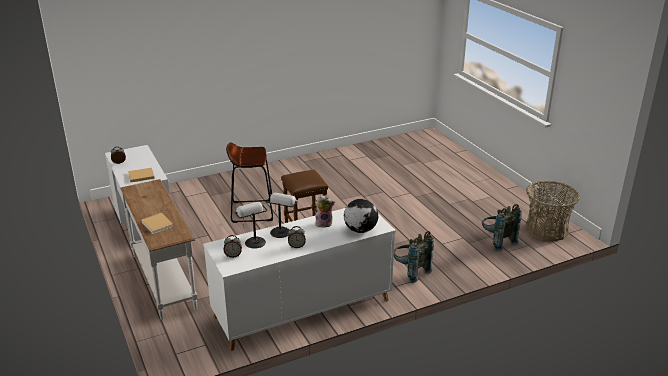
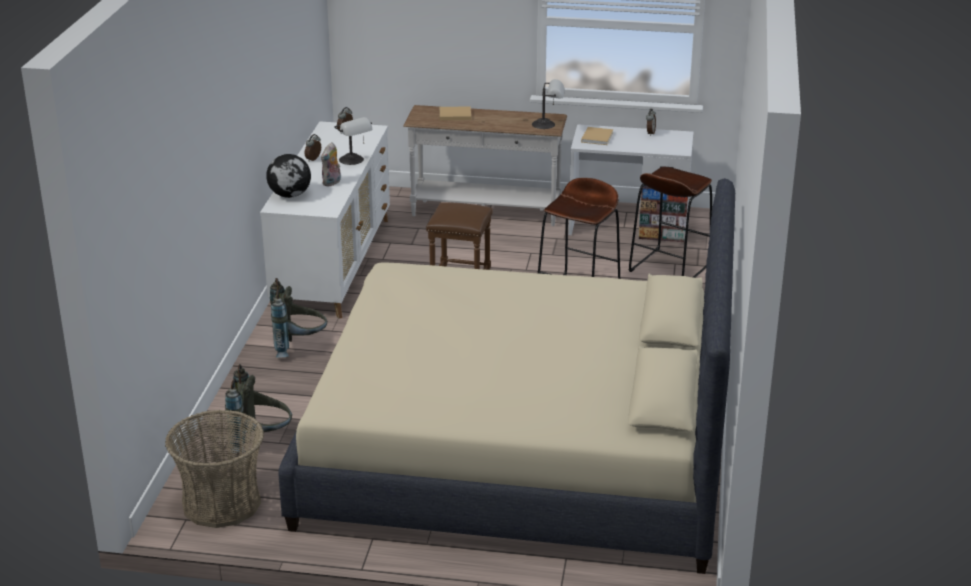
camera: 125 degrees right, 0 degrees up
table lamp [235,202,267,249] -> table lamp moved to [532,79,565,129]
none -> beige bed [278,178,735,574]
none -> brown stool [629,167,712,278]

